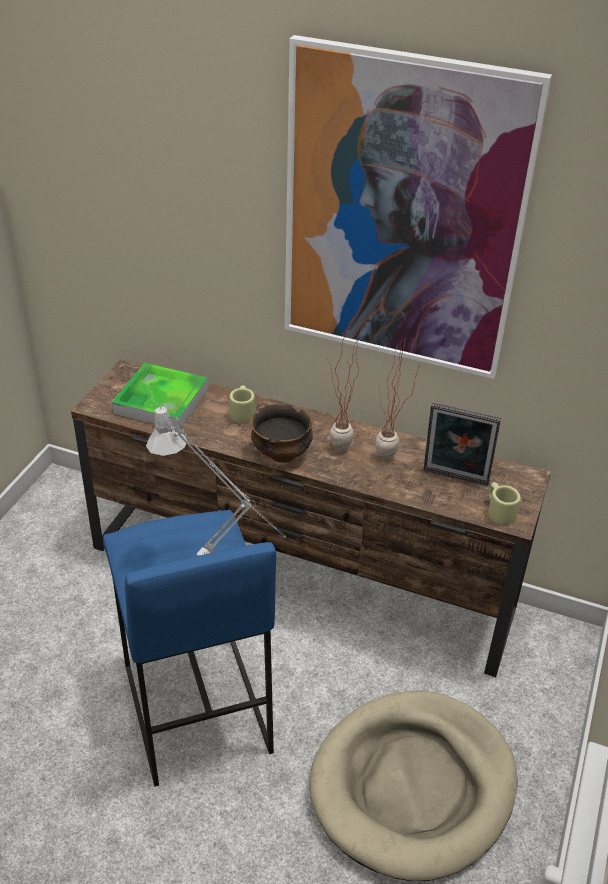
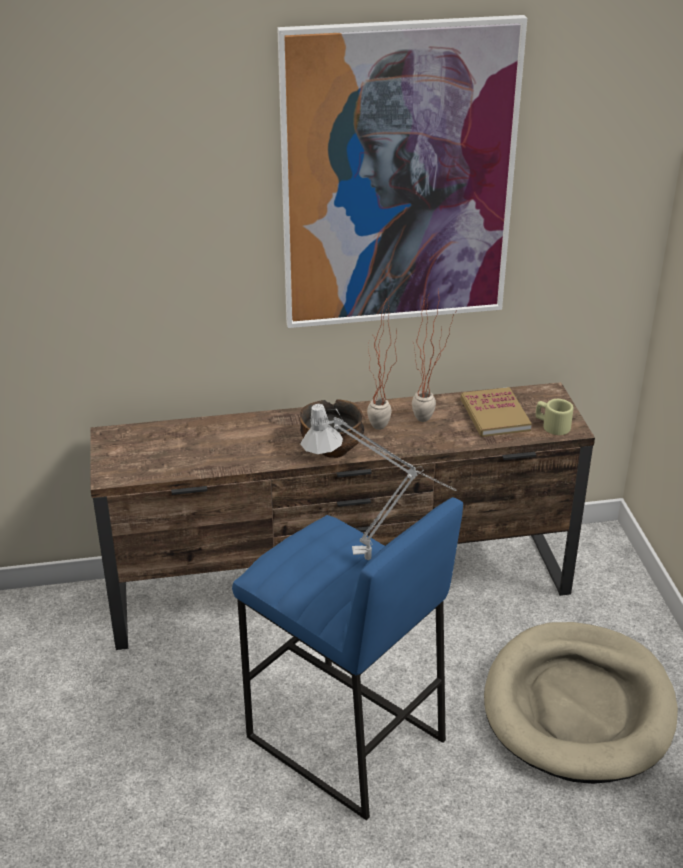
camera: 30 degrees left, 5 degrees down
tray [112,363,209,427] -> none
beige mug [230,385,255,423] -> none
picture frame [423,403,501,486] -> book [461,387,532,437]

